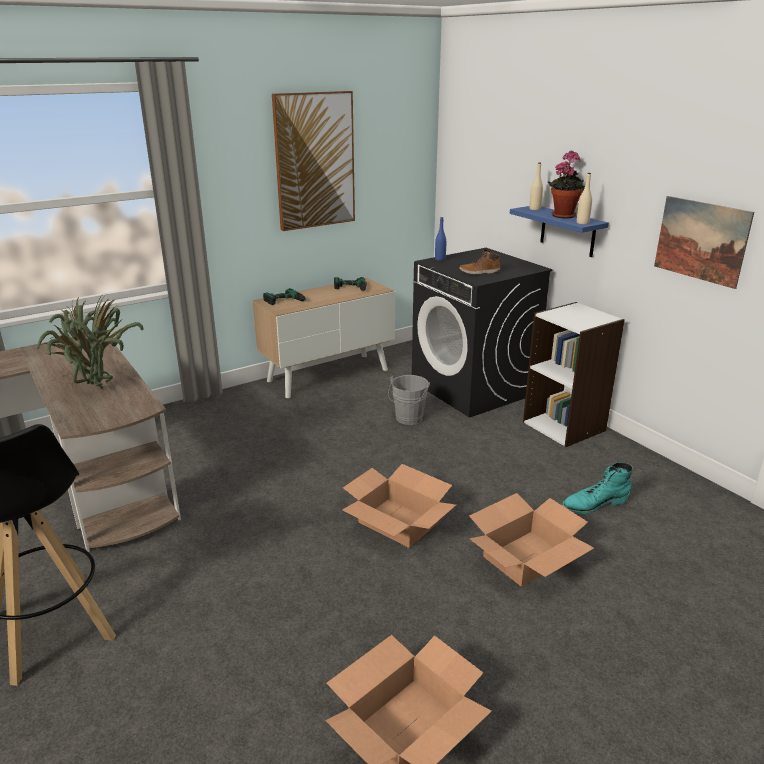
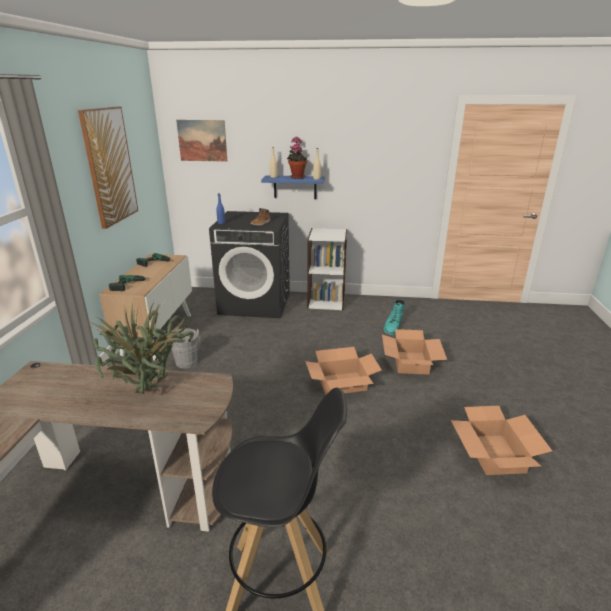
camera: 50 degrees left, 0 degrees up
grey bucket [388,375,430,425] -> grey bucket moved to [166,328,200,368]
picture [654,196,754,289] -> picture moved to [176,120,227,162]

